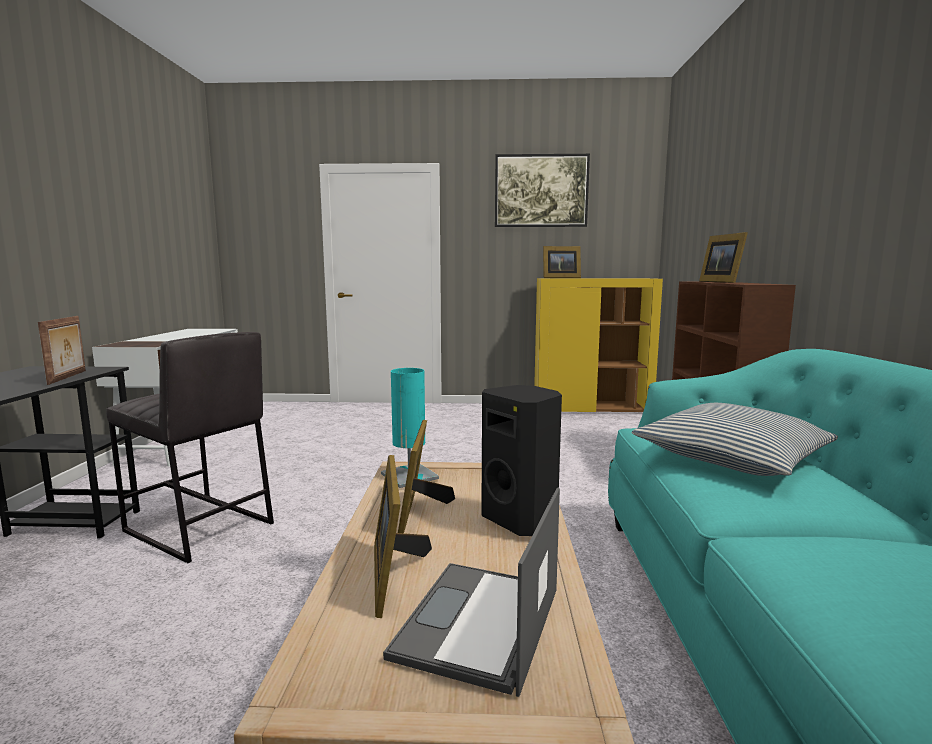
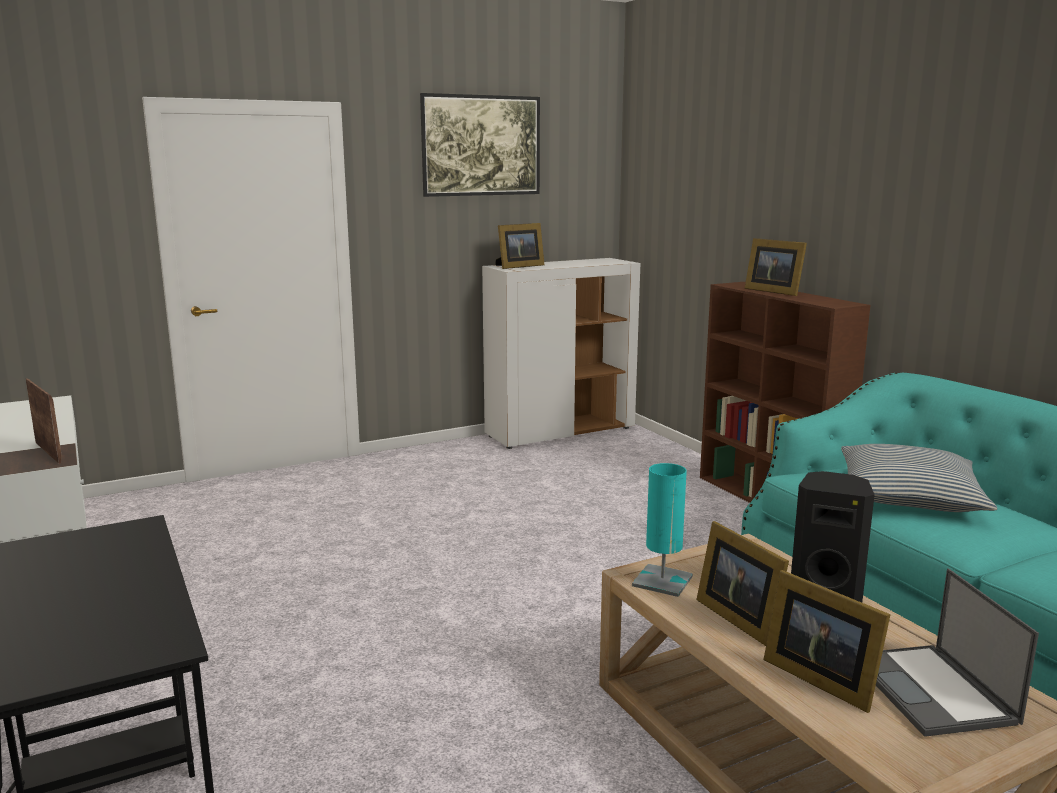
camera: 30 degrees left, 5 degrees up
picture frame [38,316,86,385] -> picture frame moved to [26,378,61,464]
grey stool [106,332,274,563] -> none
yellow cabinet [534,278,663,412] -> white cabinet [482,258,640,449]

